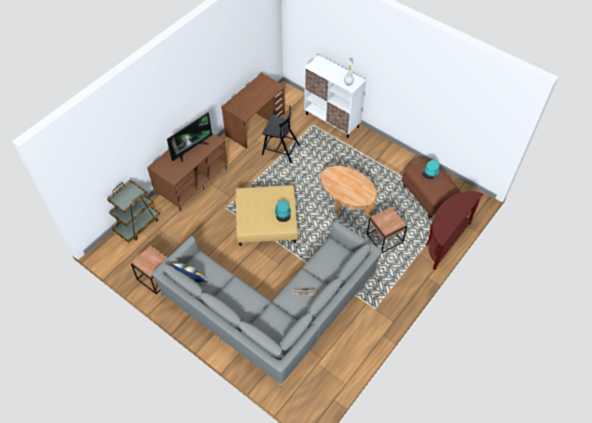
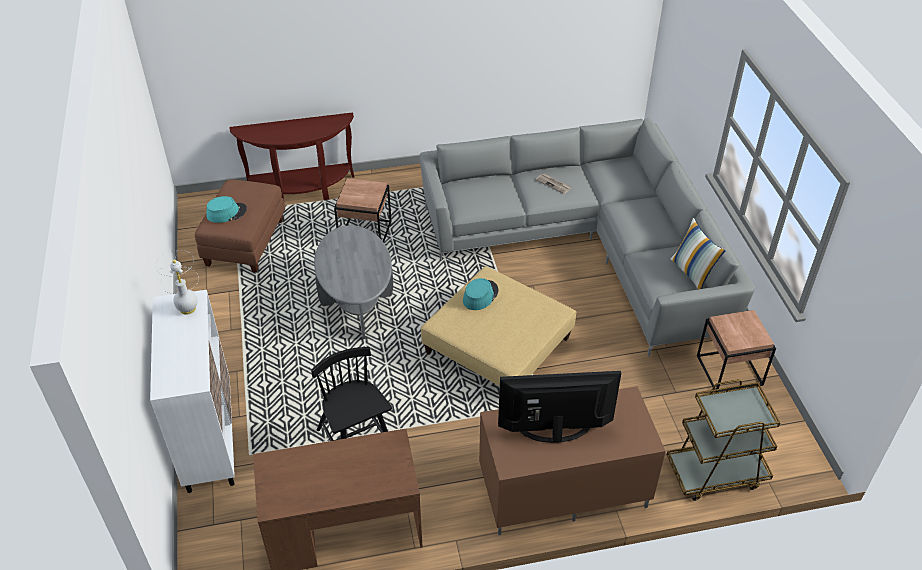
camera: 140 degrees left, 10 degrees down
brown coffee table [320,166,377,217] -> grey coffee table [314,225,393,339]

